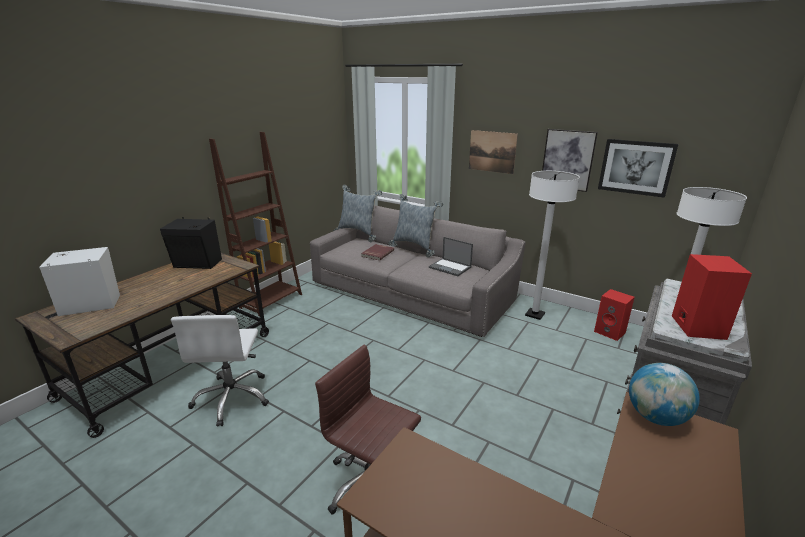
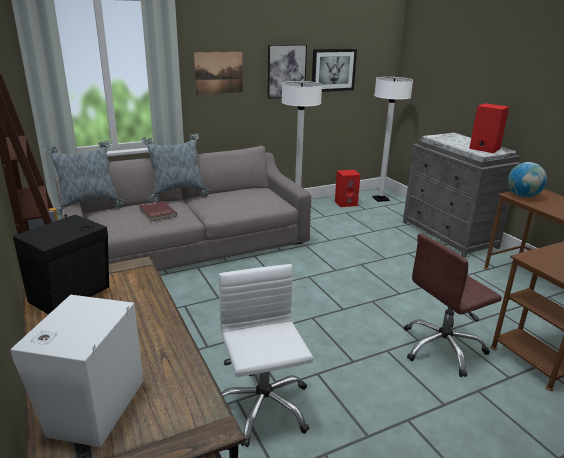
camera: 60 degrees left, 0 degrees up
white office chair [171,315,269,426] -> white office chair turned 135 degrees counterclockwise [219,264,313,447]
laptop [429,237,473,276] -> none

